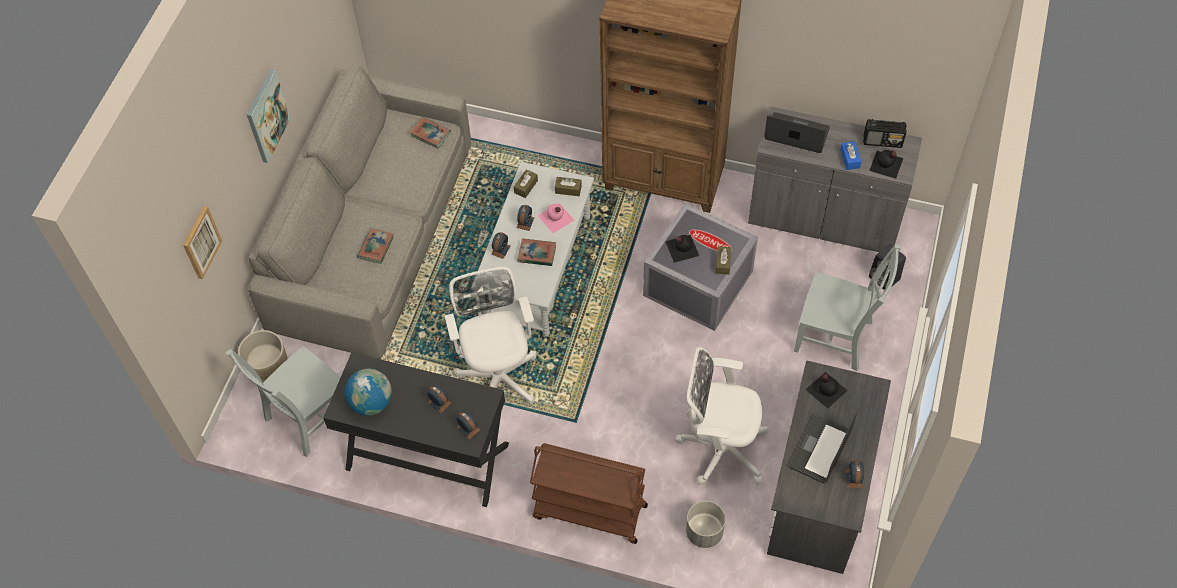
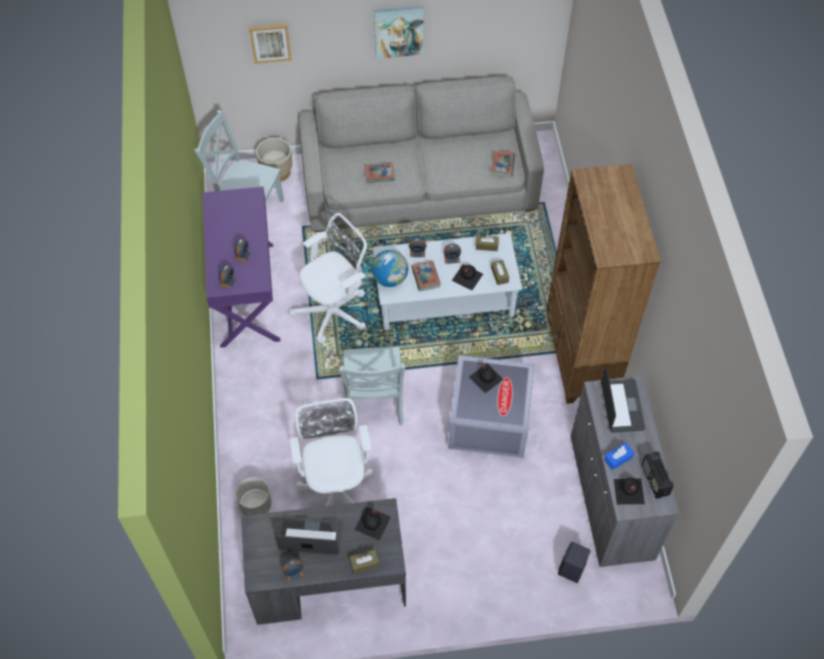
camera: 65 degrees right, 0 degrees up
black desk [323,352,509,507] -> purple desk [202,187,280,348]
globe [344,369,392,416] -> globe moved to [371,250,408,287]
brown cart [530,443,648,544] -> none
pink bottle [538,203,574,233] -> black bottle [452,264,483,290]
brown tissue box [716,246,731,275] -> brown tissue box moved to [349,549,379,574]
grey chair [794,244,901,371] -> grey chair moved to [339,347,405,425]

